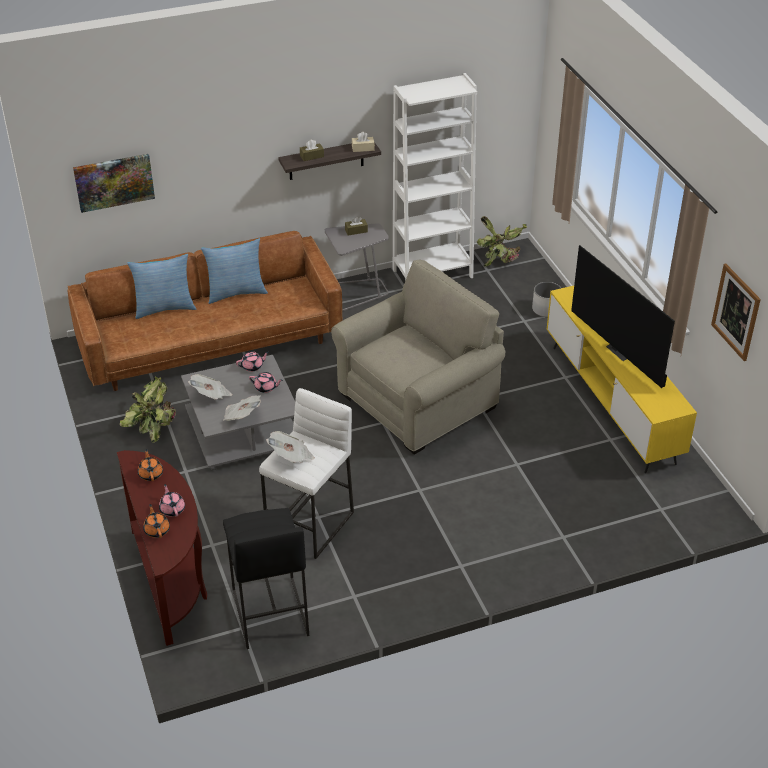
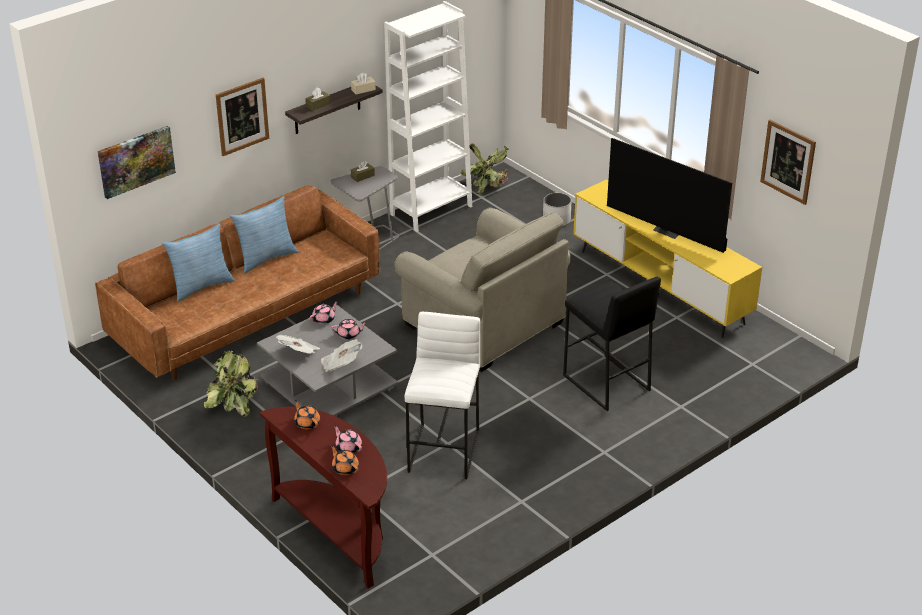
camera: 20 degrees left, 5 degrees down
black stool [223,508,309,649] -> black stool moved to [563,277,661,411]
newspaper [266,431,315,463] -> none
beige armchair [331,260,506,455] -> beige armchair turned 105 degrees clockwise [394,208,571,372]
none -> picture [216,78,269,156]

